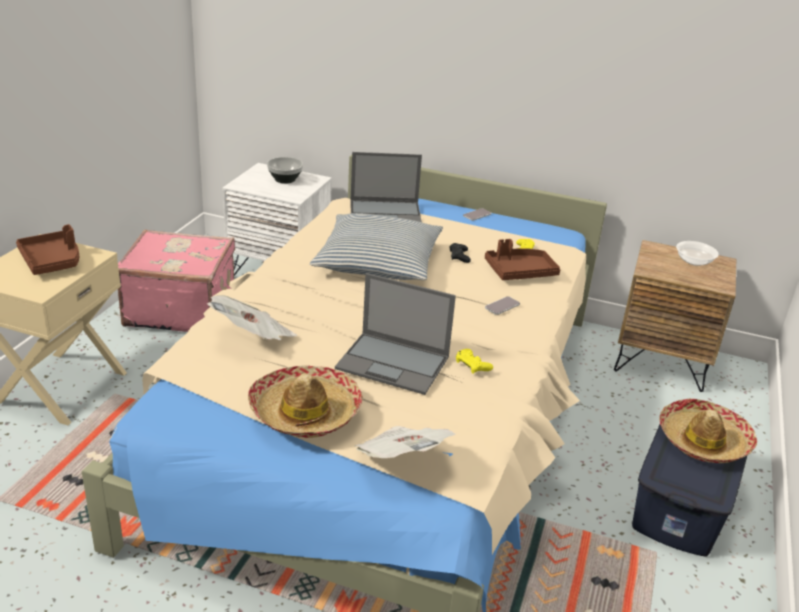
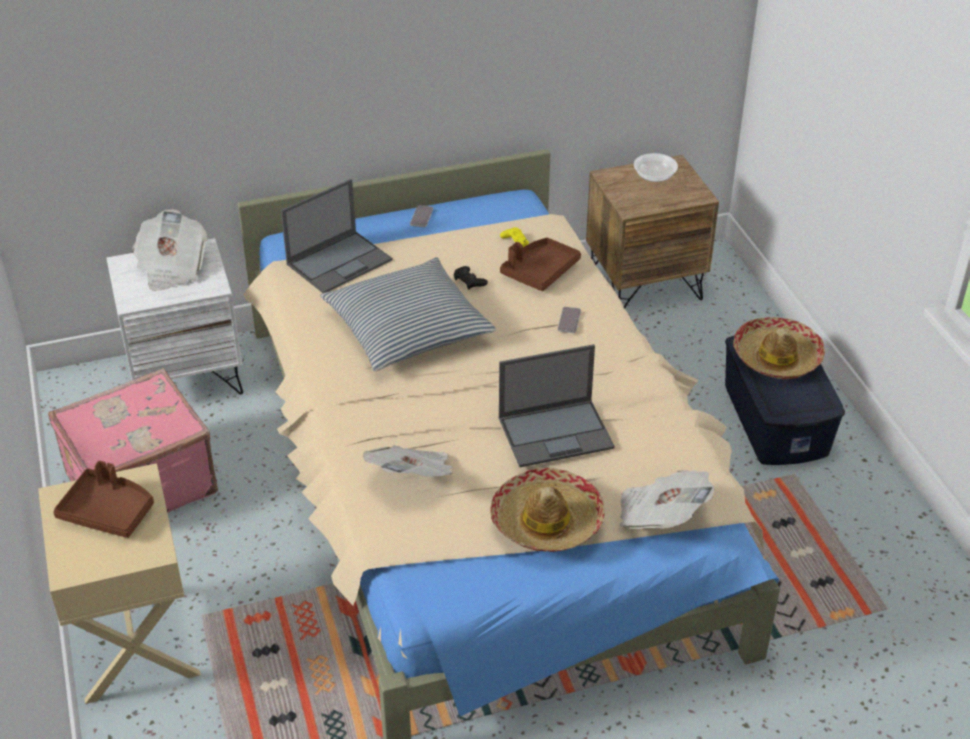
camera: 35 degrees left, 10 degrees up
bowl [267,157,303,184] -> newspaper [132,209,207,291]
yellow game controller [456,349,493,374] -> none

